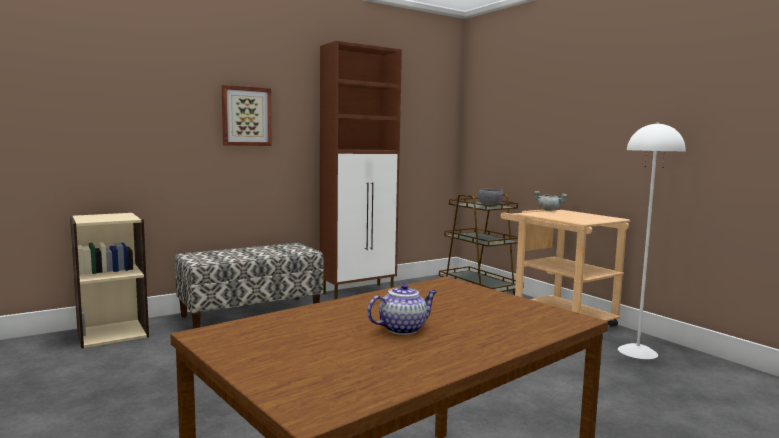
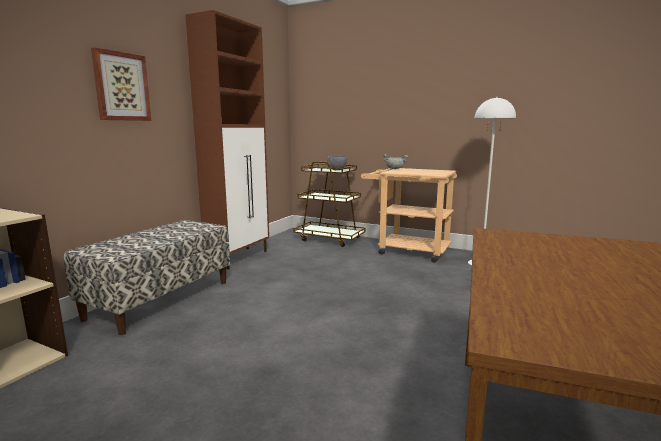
camera: 30 degrees left, 5 degrees up
teapot [367,283,437,335] -> none

